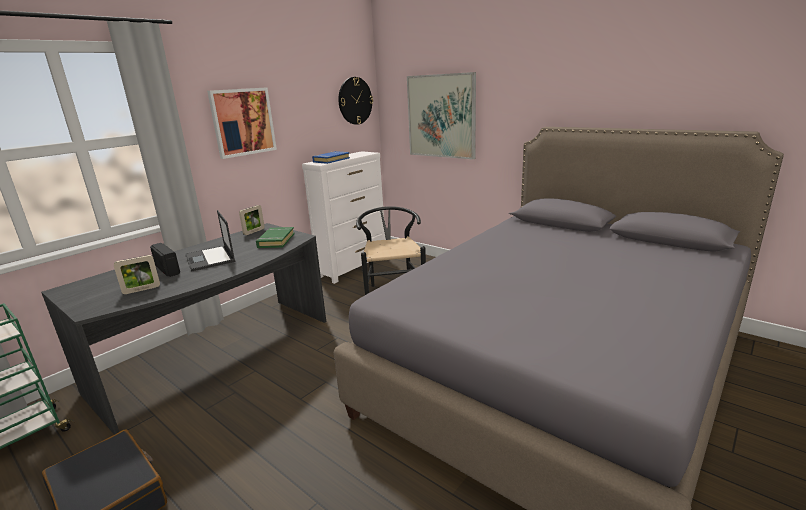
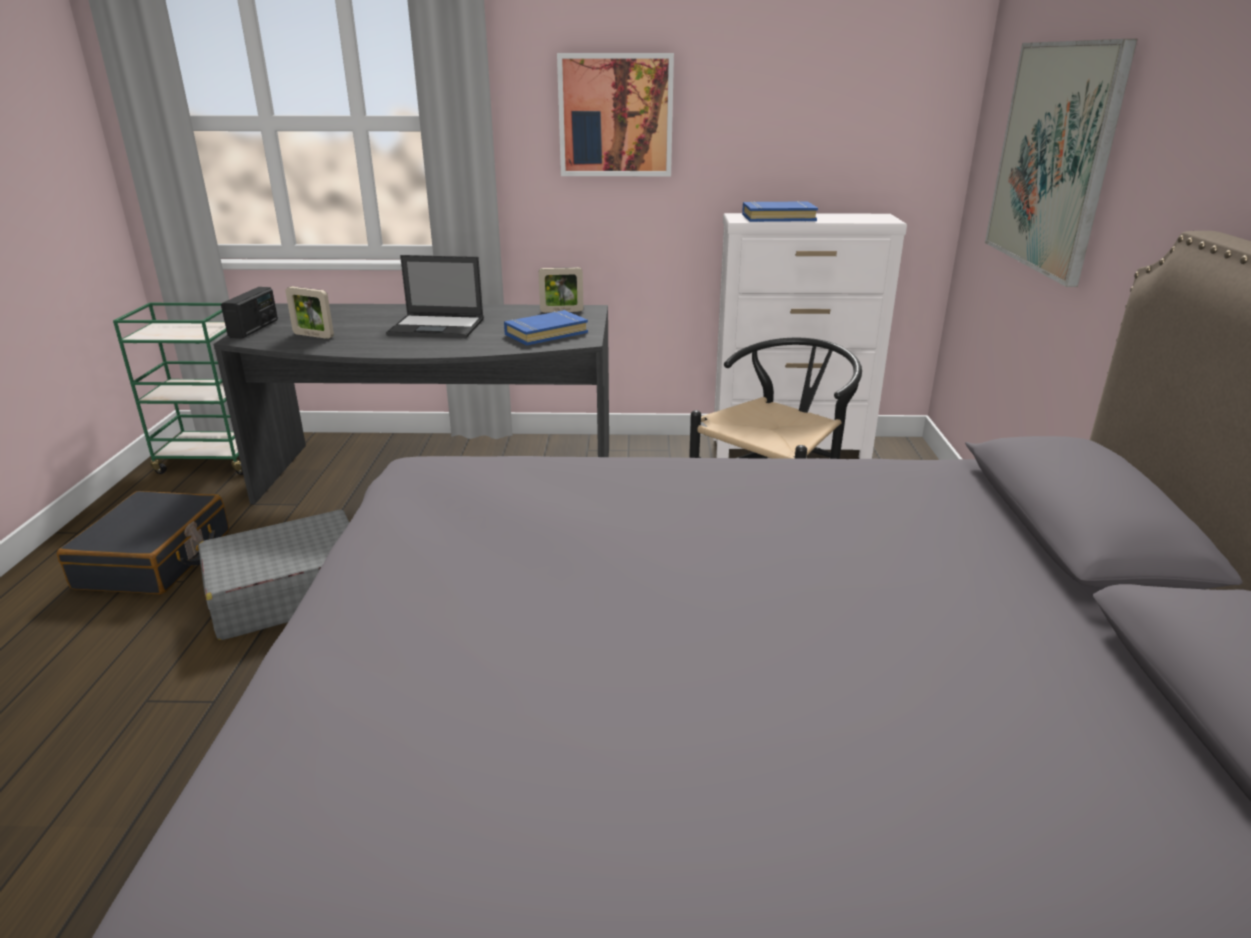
camera: 50 degrees right, 5 degrees up
radio [150,243,180,277] -> radio moved to [221,287,278,339]
laptop [185,210,236,272] -> laptop turned 105 degrees counterclockwise [386,255,484,338]
green book [256,227,294,248] -> blue book [504,310,588,345]
wall clock [338,77,373,125] -> none
none -> grey suitcase [198,509,349,640]

